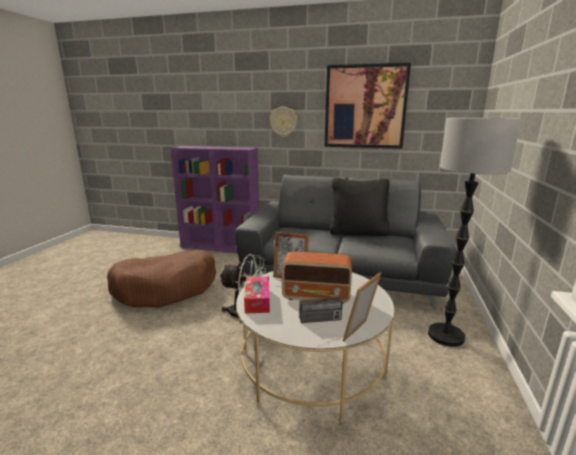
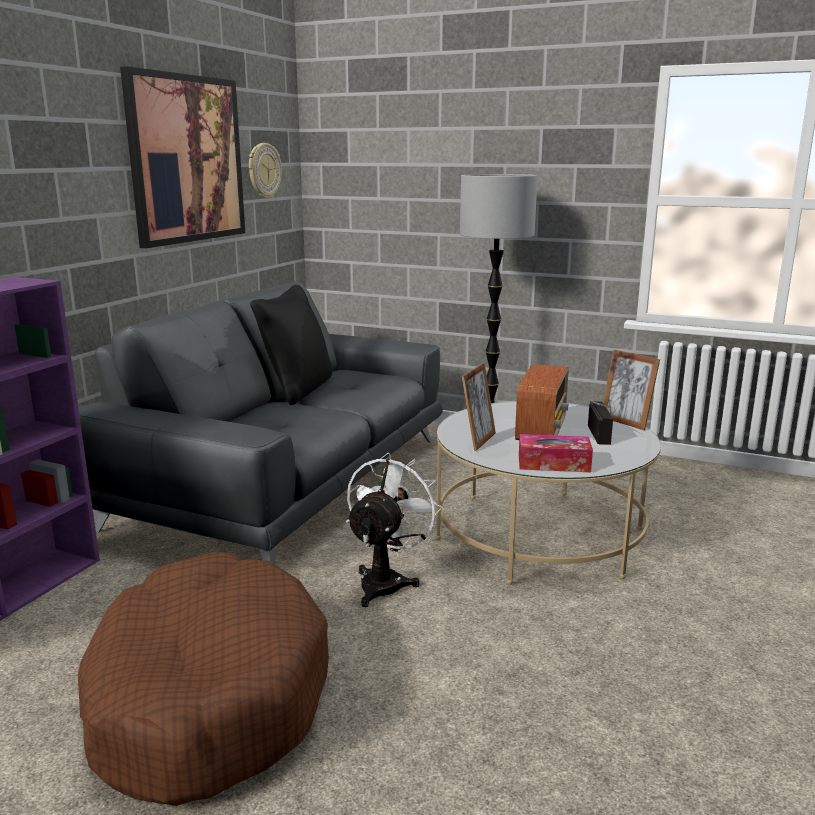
camera: 80 degrees left, 0 degrees up
wall clock [269,107,297,137] -> wall clock moved to [249,143,282,199]

